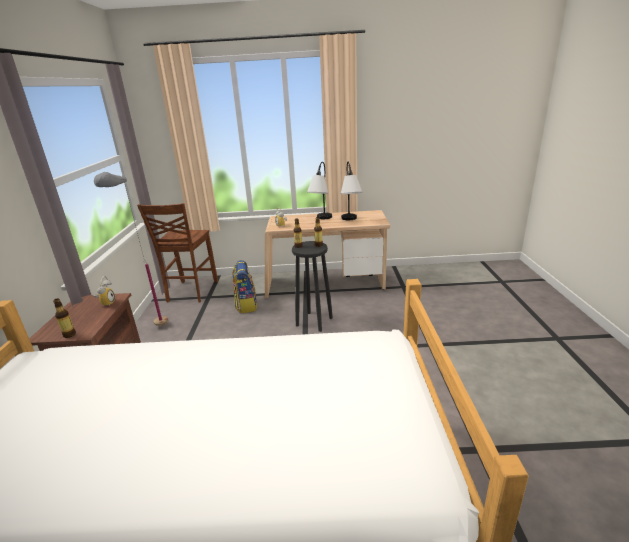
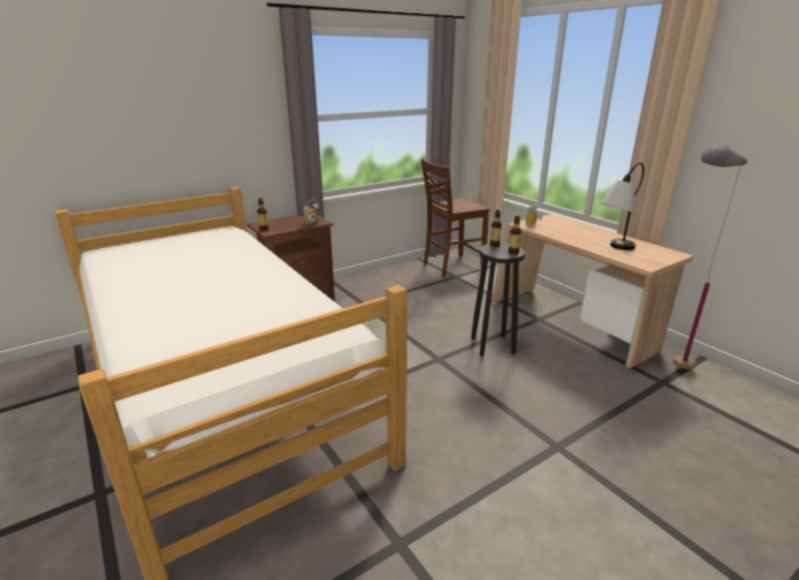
camera: 55 degrees right, 0 degrees up
grey floor lamp [94,172,169,326] -> grey floor lamp moved to [673,145,748,369]
backpack [232,260,257,313] -> none
table lamp [307,162,332,219] -> none

